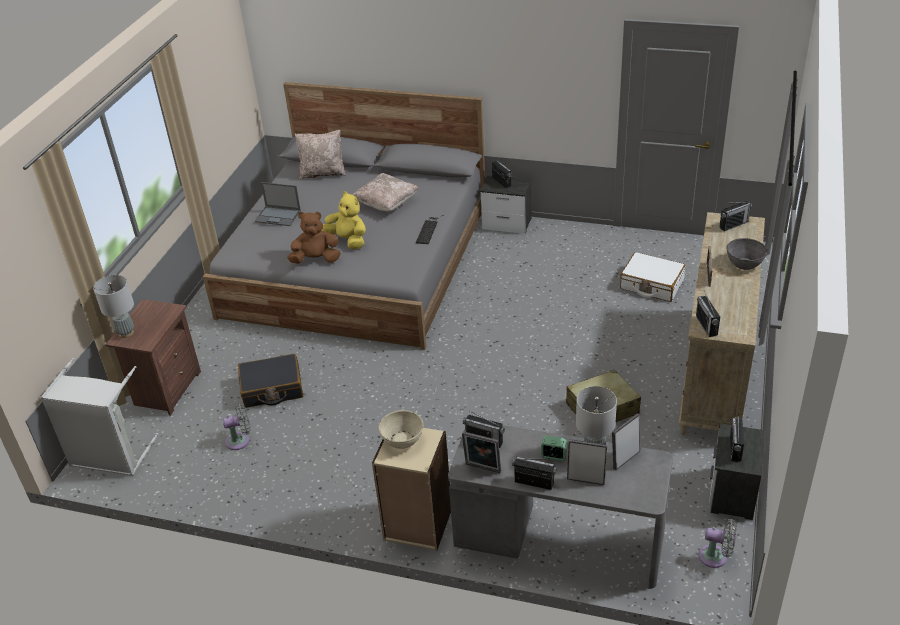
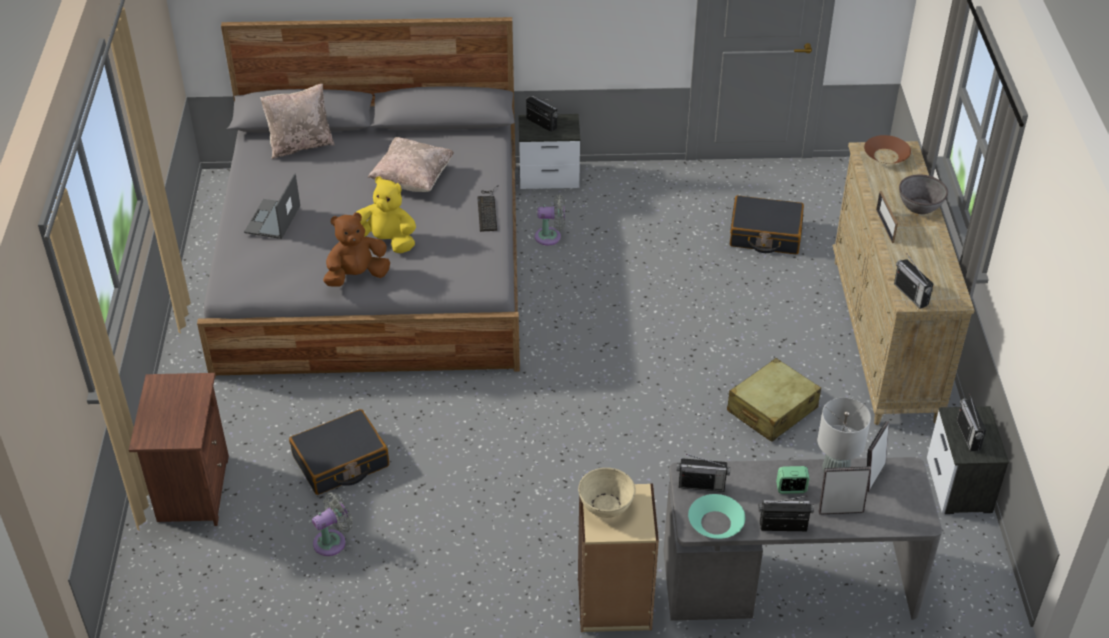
camera: 20 degrees left, 5 degrees up
grey laundry basket [41,358,158,476] -> none
grey table lamp [93,275,134,338] -> none
laptop [255,182,301,226] -> laptop turned 105 degrees clockwise [244,173,300,239]
picture frame [462,431,501,473] -> turquoise bowl [688,494,745,539]
white suitcase [620,252,686,302] -> black suitcase [730,195,804,254]
grey fan [699,519,737,568] -> grey fan moved to [535,195,565,246]
radio [719,201,752,231] -> brown bowl [864,135,911,163]

